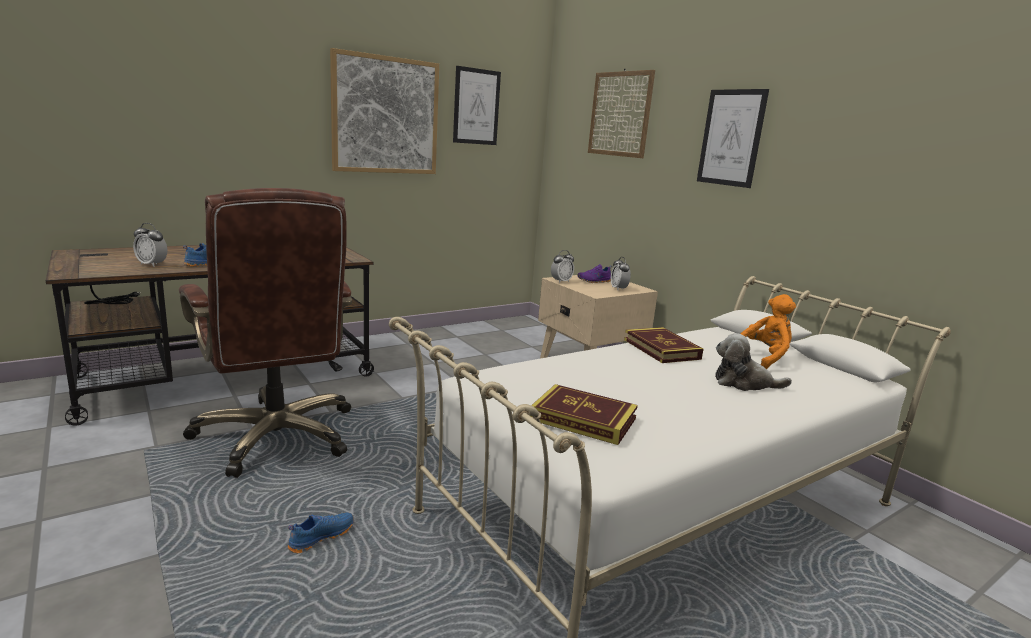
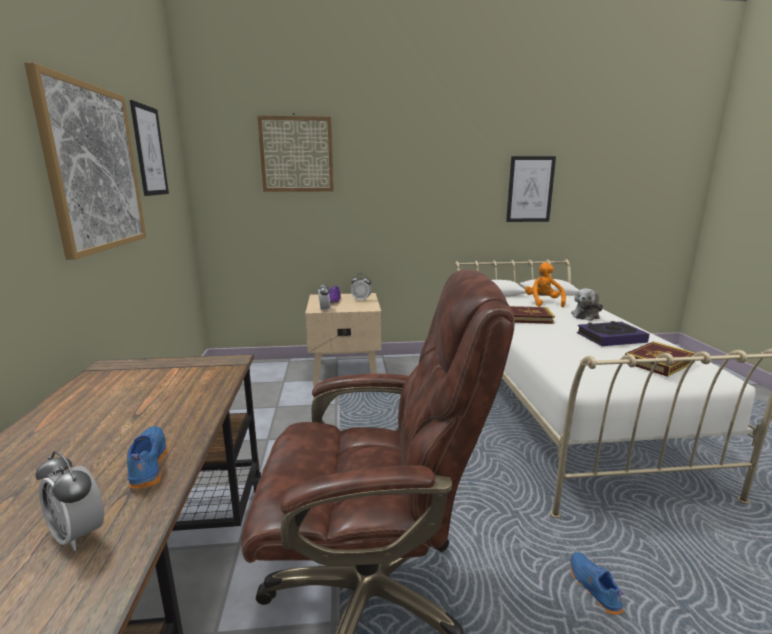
camera: 60 degrees left, 0 degrees up
alarm clock [133,223,167,267] -> alarm clock turned 75 degrees clockwise [36,451,104,551]
picture [697,89,769,188] -> picture moved to [506,156,556,222]
none -> book [577,321,649,346]

